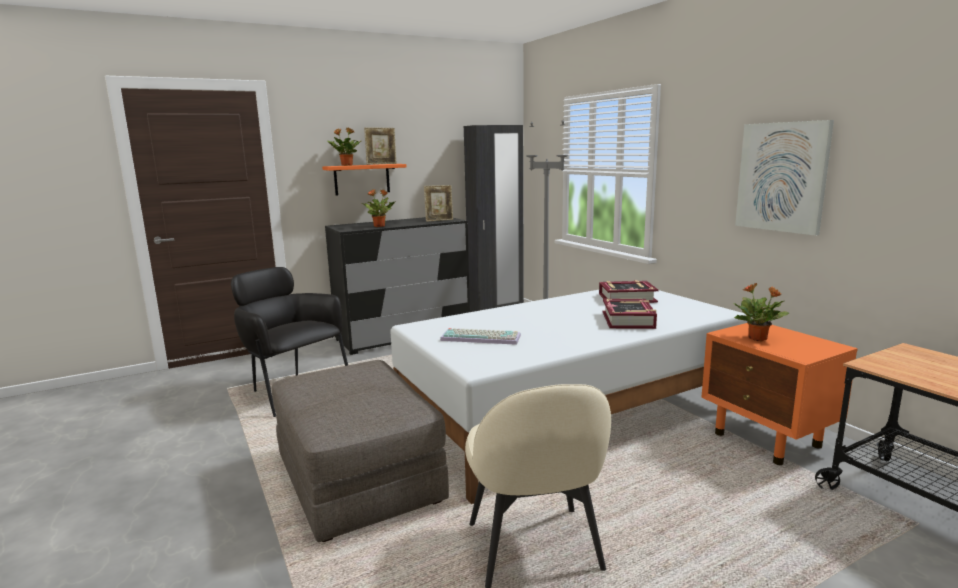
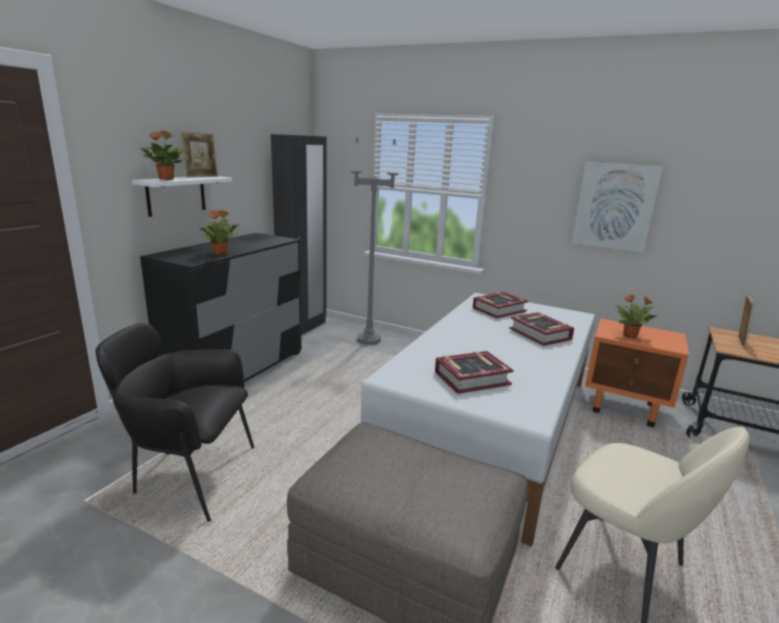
camera: 35 degrees left, 5 degrees up
orange shelf [322,164,407,196] -> white shelf [132,176,232,217]
picture frame [424,185,453,222] -> picture frame moved to [739,295,755,349]
keyboard [440,328,521,345] -> book [435,351,514,394]

